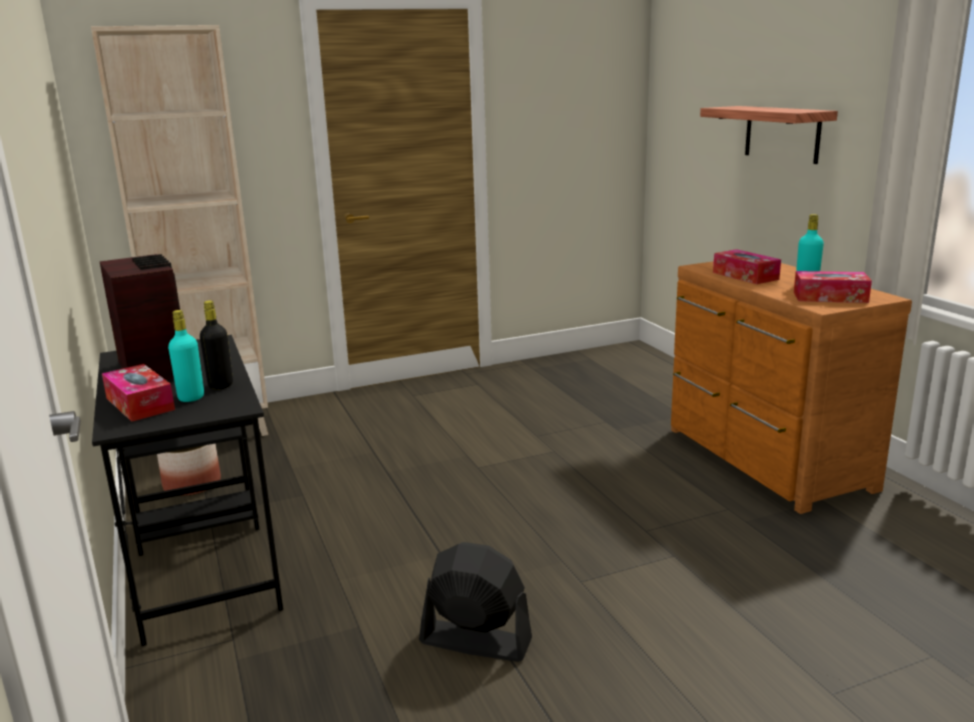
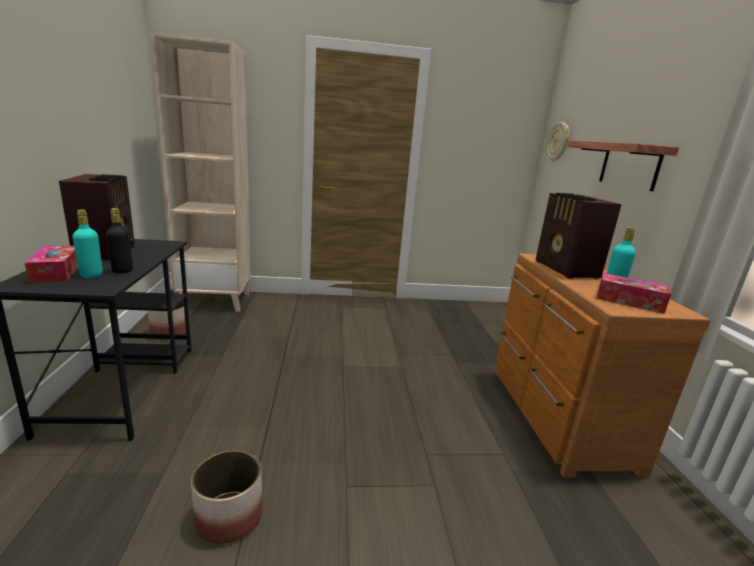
camera: 15 degrees right, 0 degrees up
black fan [419,542,532,662] -> planter [191,450,263,544]
tissue box [713,249,781,284] -> radio [536,193,622,279]
none -> wall clock [547,122,570,161]

